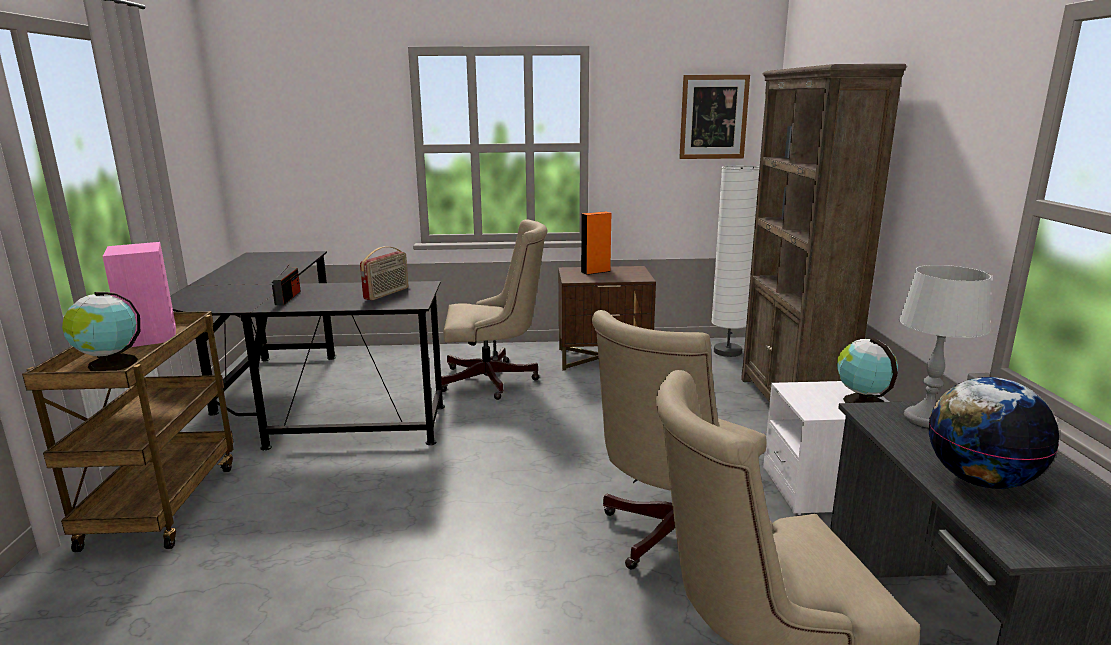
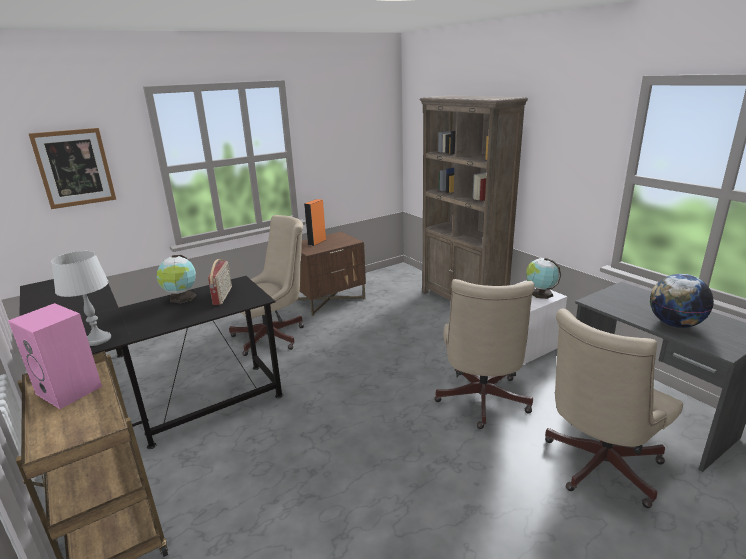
camera: 30 degrees left, 5 degrees up
globe [62,292,140,371] -> globe moved to [157,255,196,303]
radio [272,264,301,305] -> none
picture [679,75,750,159] -> picture moved to [29,128,116,209]
white floor lamp [711,165,760,357] -> none
grey table lamp [899,265,991,428] -> grey table lamp moved to [51,251,111,346]

